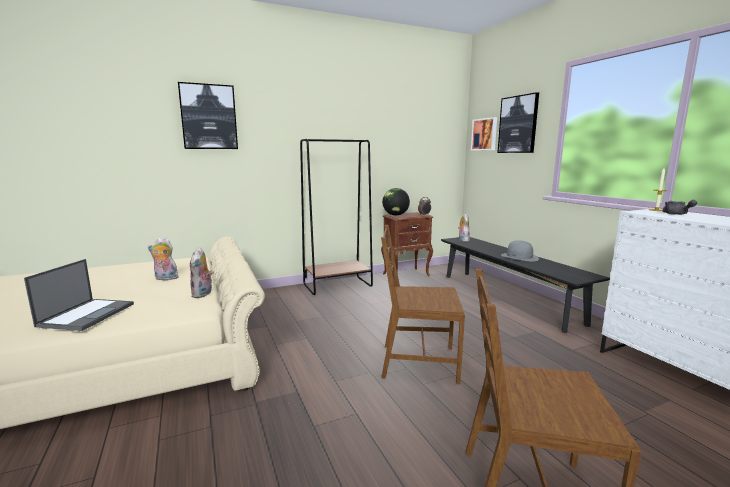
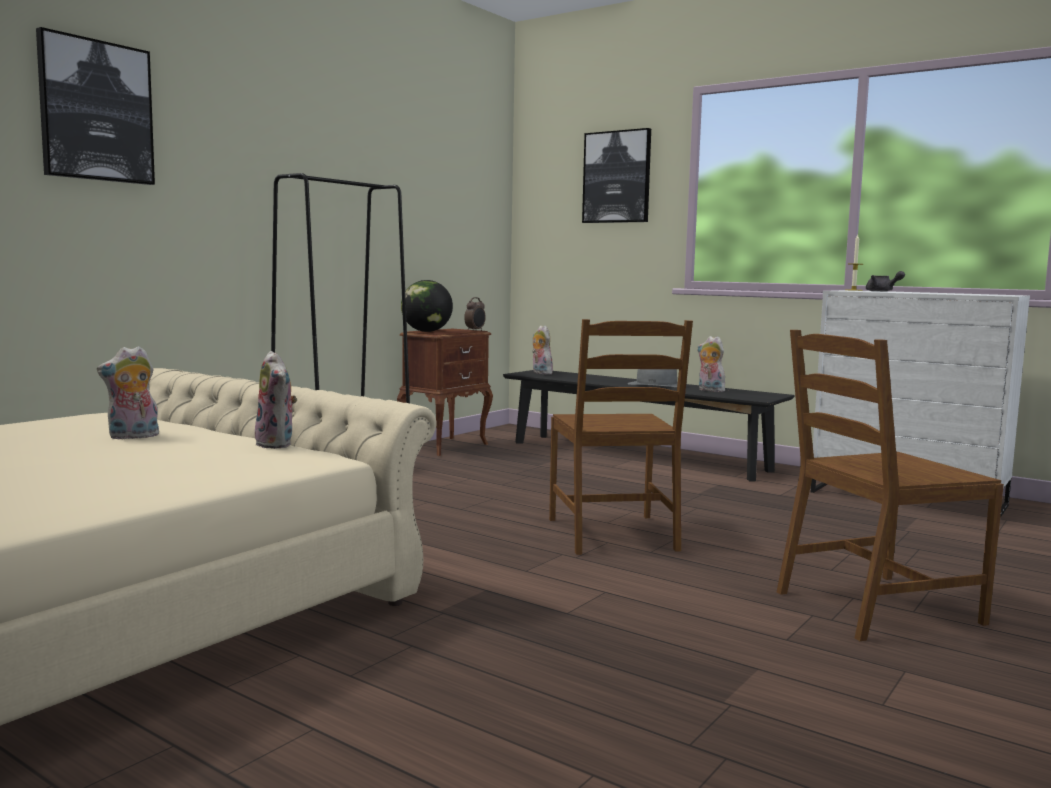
camera: 30 degrees left, 5 degrees down
laptop [24,259,134,331] -> none
brown chair [381,225,465,384] -> brown chair turned 75 degrees counterclockwise [549,319,693,555]
picture [471,117,497,151] -> none
none -> plush toy [697,336,725,392]

